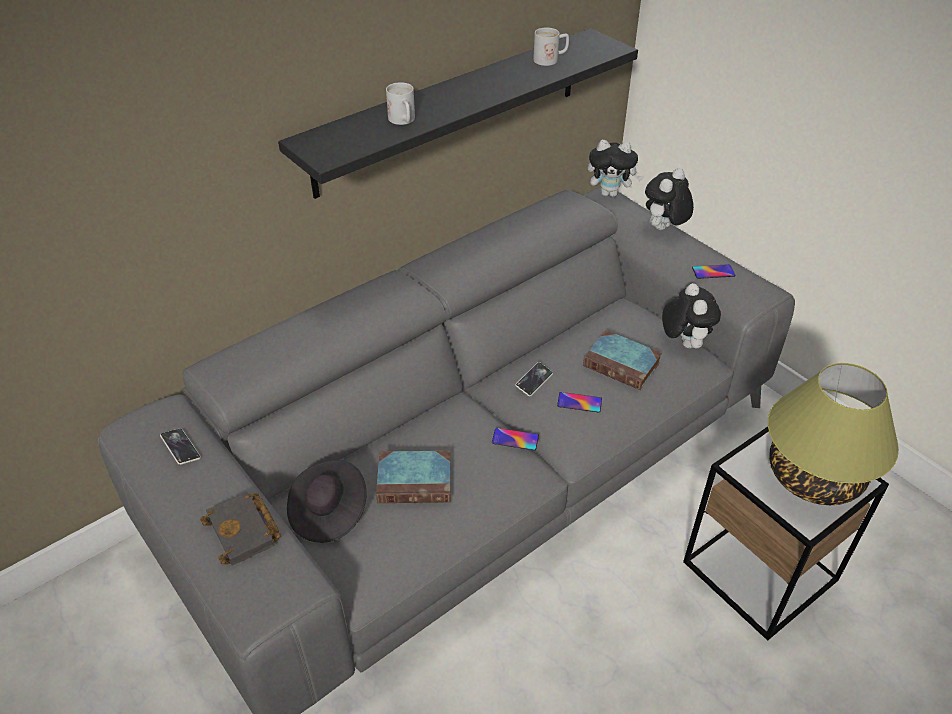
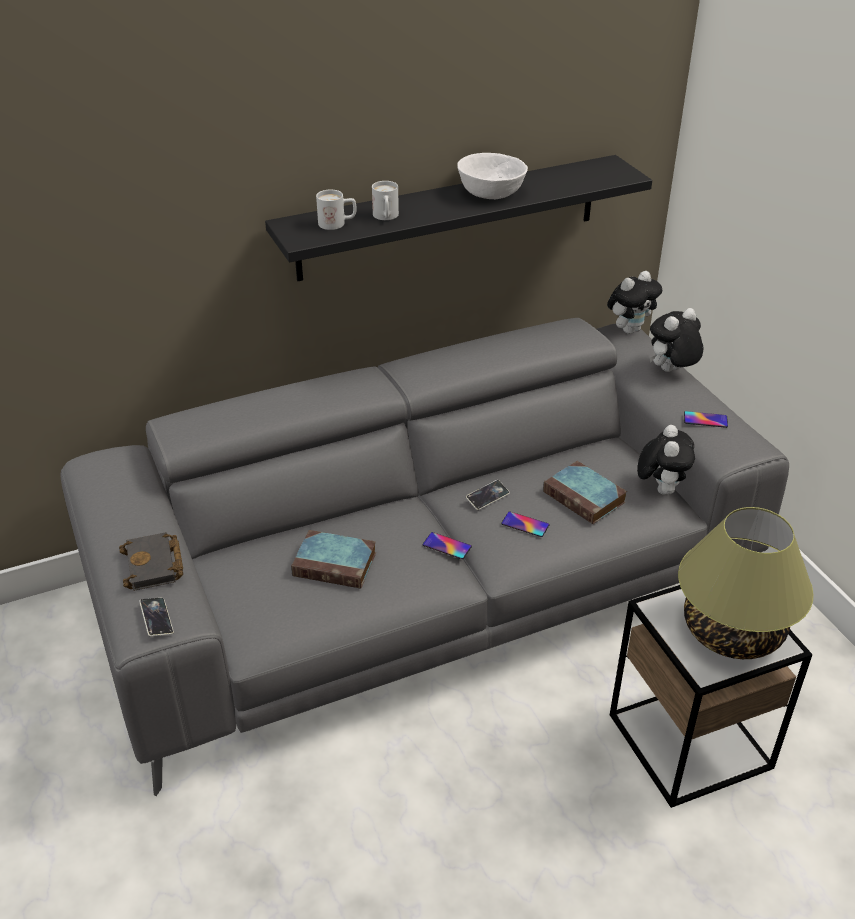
camera: 15 degrees right, 5 degrees down
phone [160,429,201,465] -> phone moved to [139,598,174,637]
black hat [287,460,367,543] -> none
white mug [533,28,569,66] -> white mug moved to [316,190,357,230]
plush toy [587,140,642,197] -> plush toy turned 60 degrees counterclockwise [607,271,662,334]
none -> white bowl [457,153,528,199]

